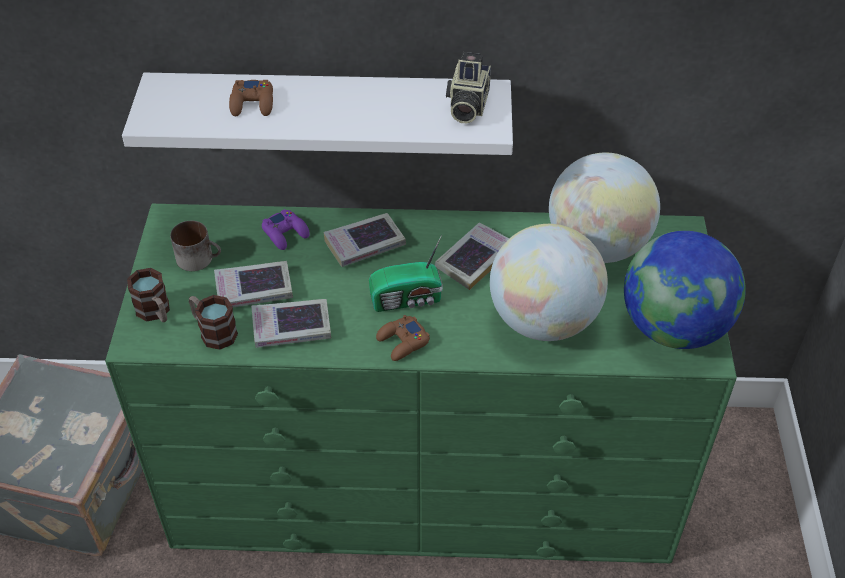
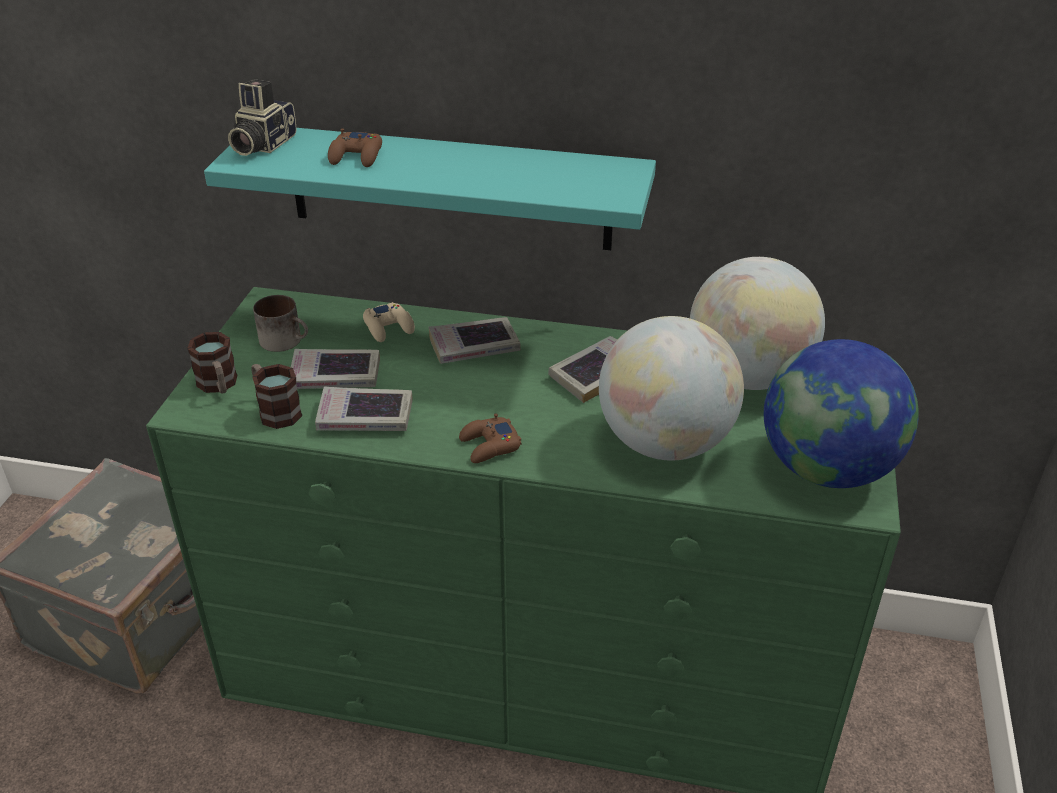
camera: 10 degrees right, 10 degrees down
white shelf [122,73,513,155] -> turquoise shelf [204,128,656,250]
purple game controller [262,209,310,250] -> beige game controller [363,302,415,342]
radio [369,235,443,312] -> none
camera [446,52,491,123] -> camera moved to [228,79,297,156]

